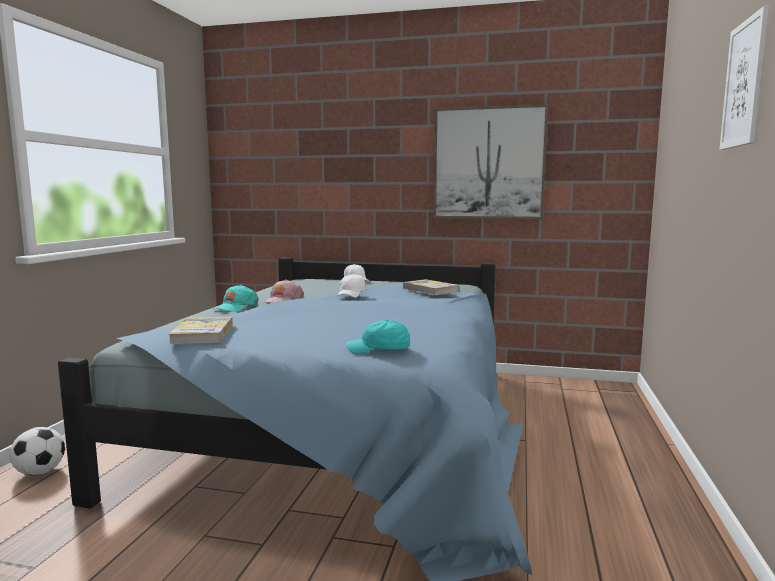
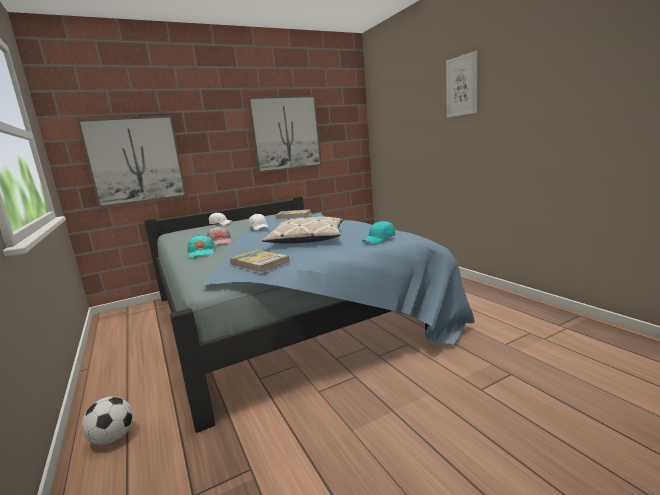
camera: 40 degrees left, 5 degrees up
none -> picture [77,115,187,208]
none -> pillow [262,216,343,244]

